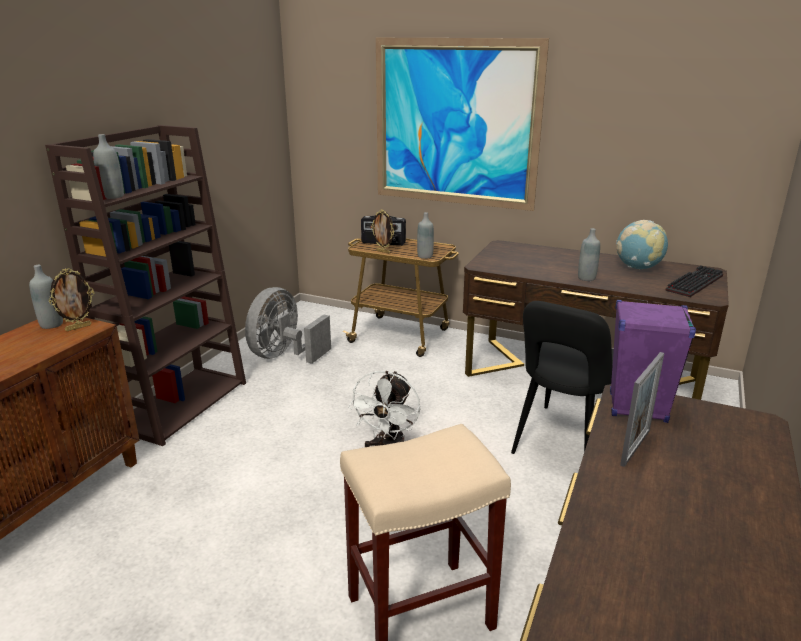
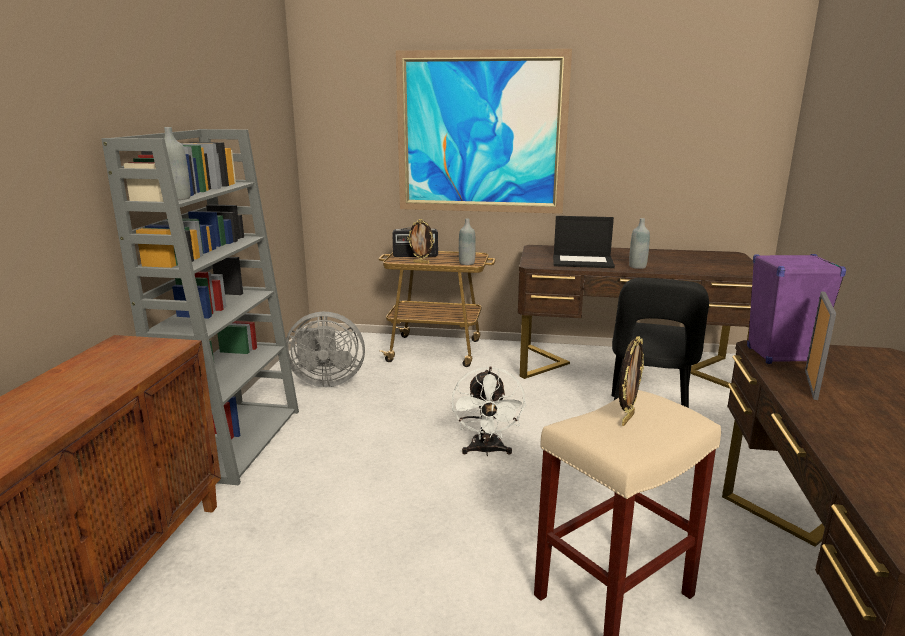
camera: 15 degrees left, 5 degrees down
grey bottle [29,265,63,329] -> none
brown bookcase [45,125,246,446] -> grey bookcase [101,129,299,485]
picture frame [49,268,94,331] -> picture frame moved to [619,336,644,426]
grey fan [245,287,331,364] -> grey fan turned 105 degrees counterclockwise [286,312,365,387]
globe [616,220,668,269] -> none
keyboard [665,265,723,297] -> none
none -> laptop [553,216,615,268]

